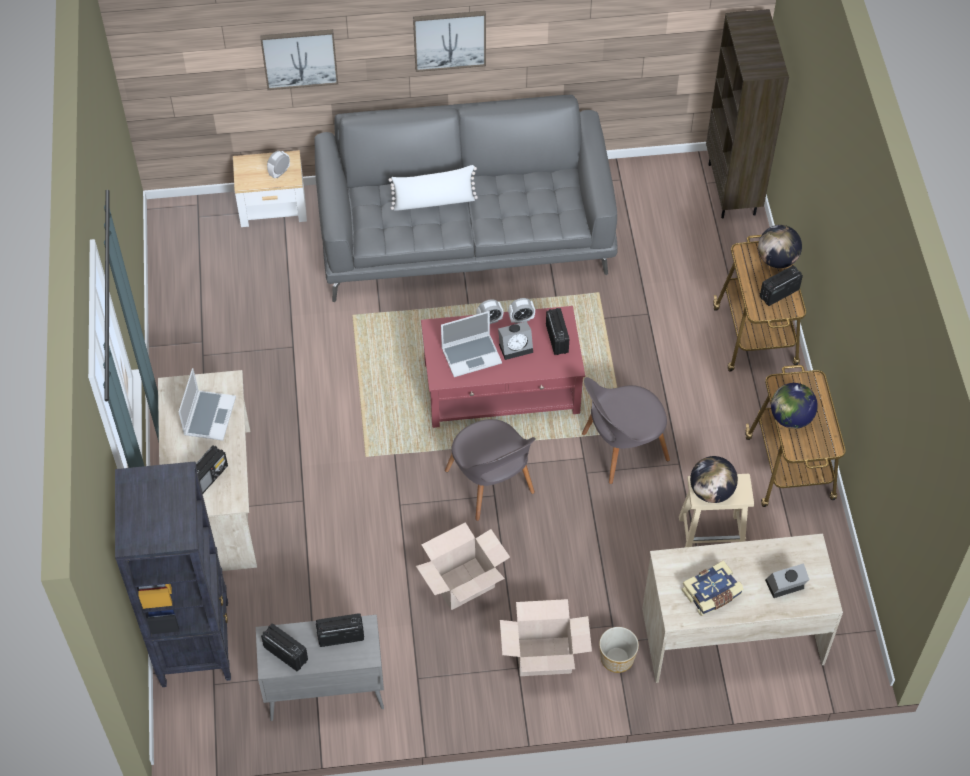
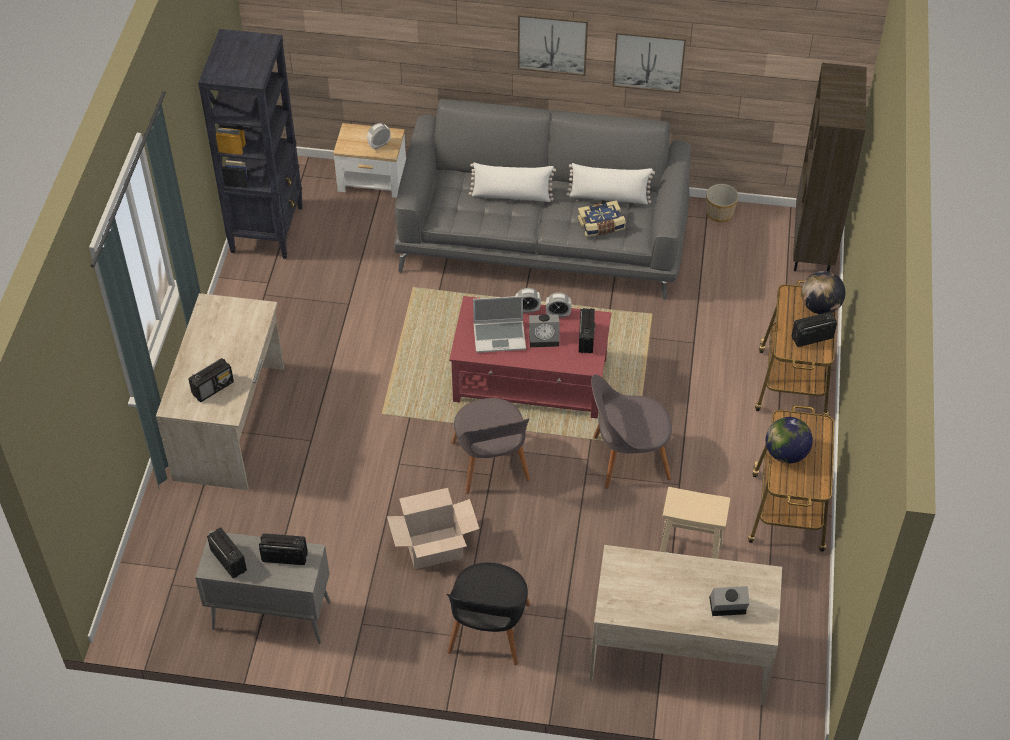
camera: 15 degrees right, 5 degrees down
black bookcase [115,461,231,687] -> black bookcase moved to [198,29,303,259]
laptop [179,368,236,441] -> none
picture [260,29,338,90] -> picture moved to [613,30,686,93]
cardboard box [500,599,592,676] -> black chair [447,563,530,665]
planter [599,627,639,673] -> planter moved to [706,184,739,222]
book [682,560,743,616] -> book moved to [578,200,626,237]
globe [690,456,738,503] -> none
none -> white pillow [566,163,655,205]

